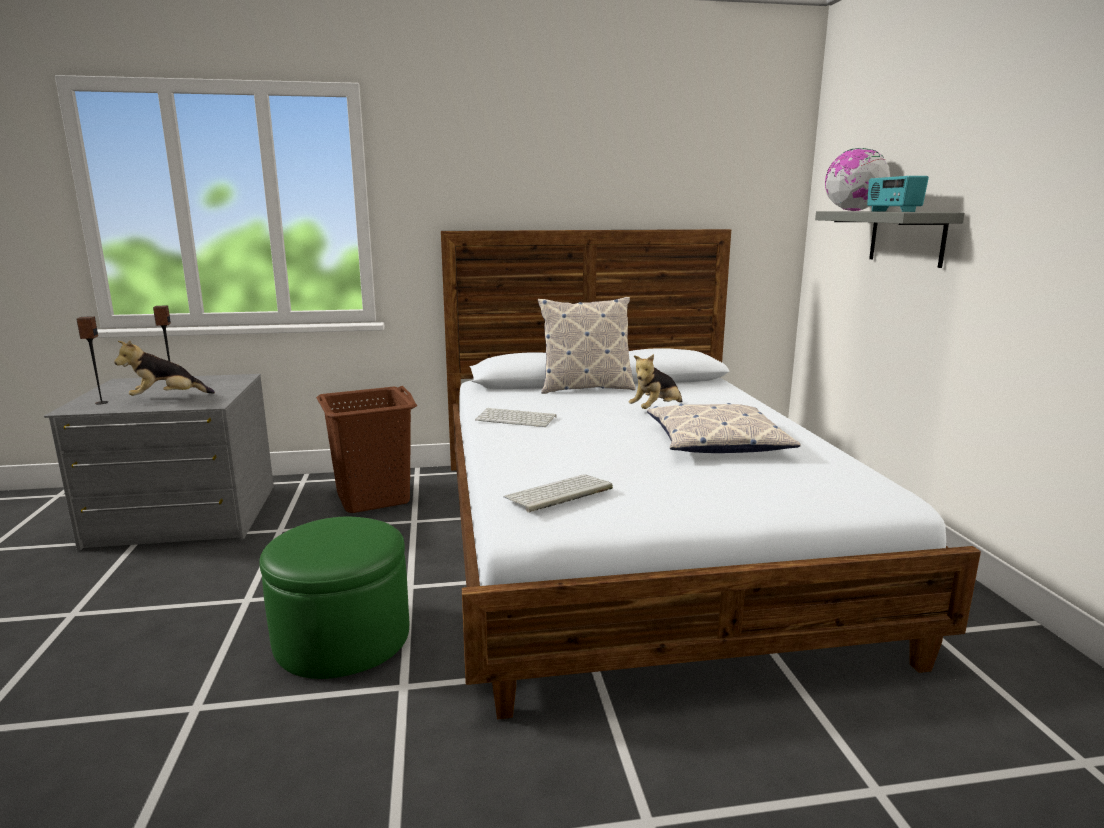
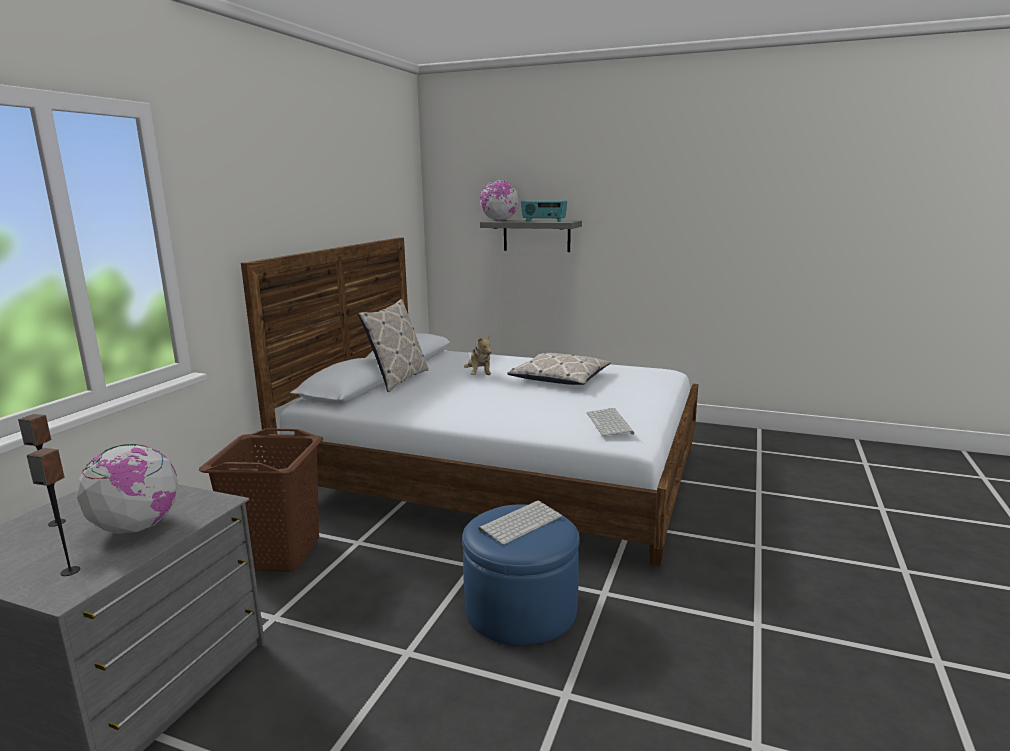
camera: 60 degrees left, 0 degrees up
plush toy [114,341,215,396] -> globe [77,444,178,534]
green ottoman [260,517,409,679] -> blue ottoman [462,504,580,645]
keyboard [475,408,557,427] -> keyboard moved to [478,500,562,545]

